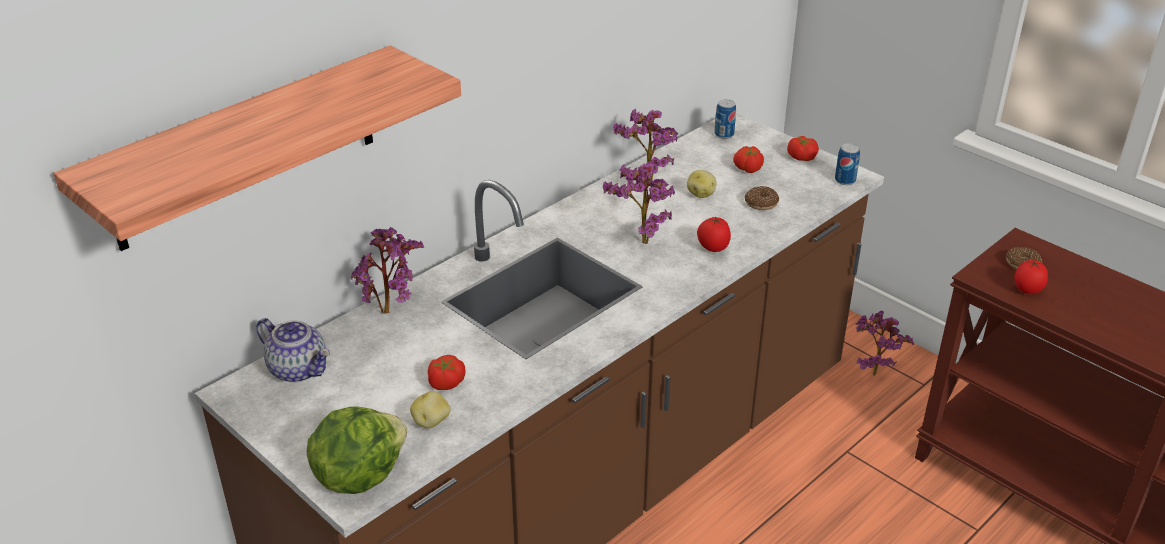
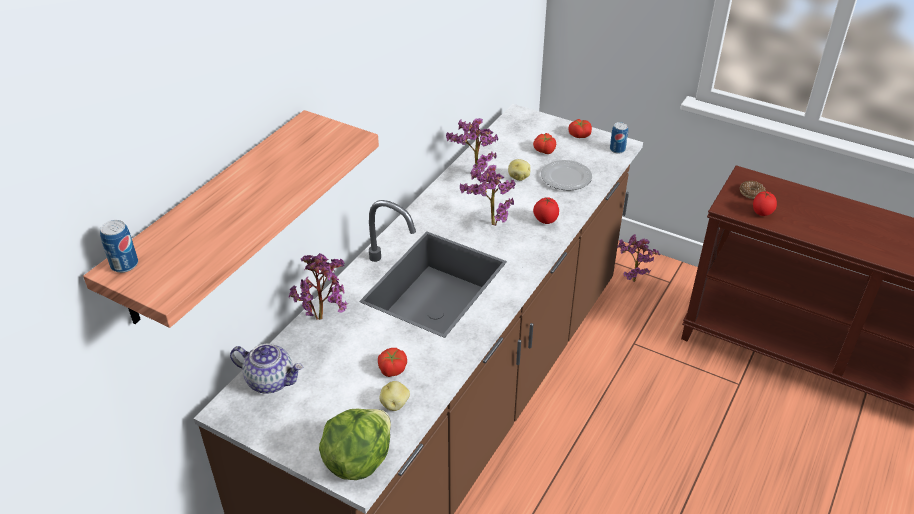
camera: 15 degrees left, 5 degrees up
can [714,99,736,139] -> can moved to [100,220,138,273]
donut [745,186,779,210] -> plate [541,160,592,191]

